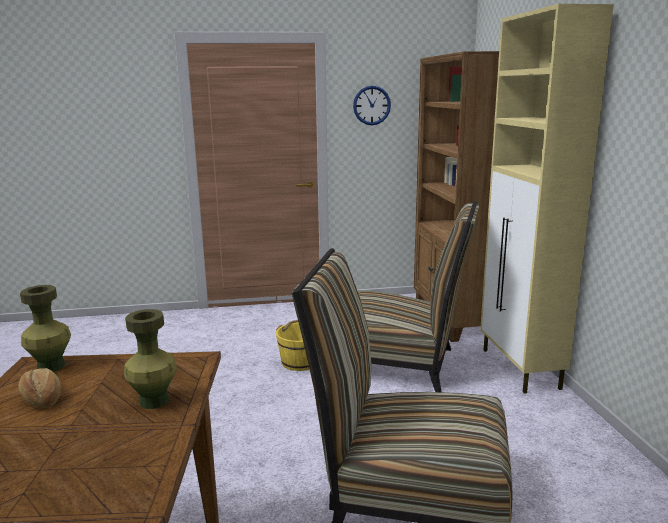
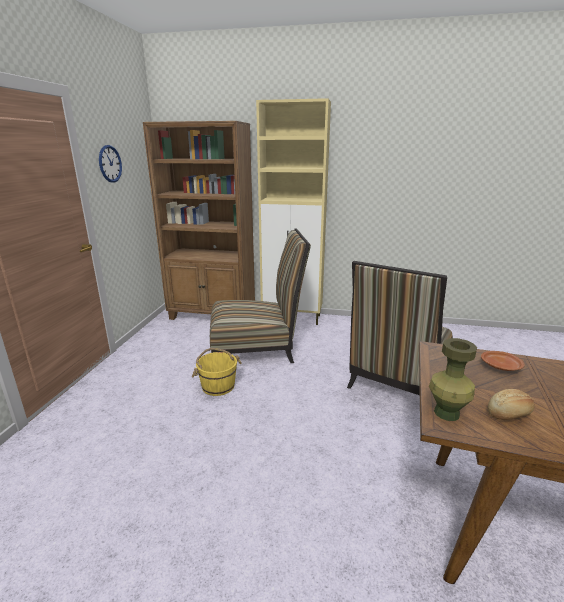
camera: 70 degrees left, 5 degrees up
green vase [124,309,177,409] -> brown plate [481,351,524,371]
chair [358,201,479,392] -> chair turned 45 degrees clockwise [210,228,311,363]

